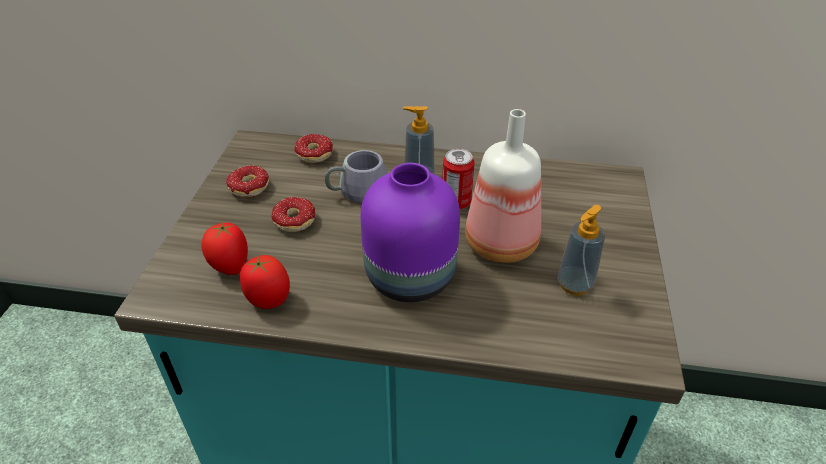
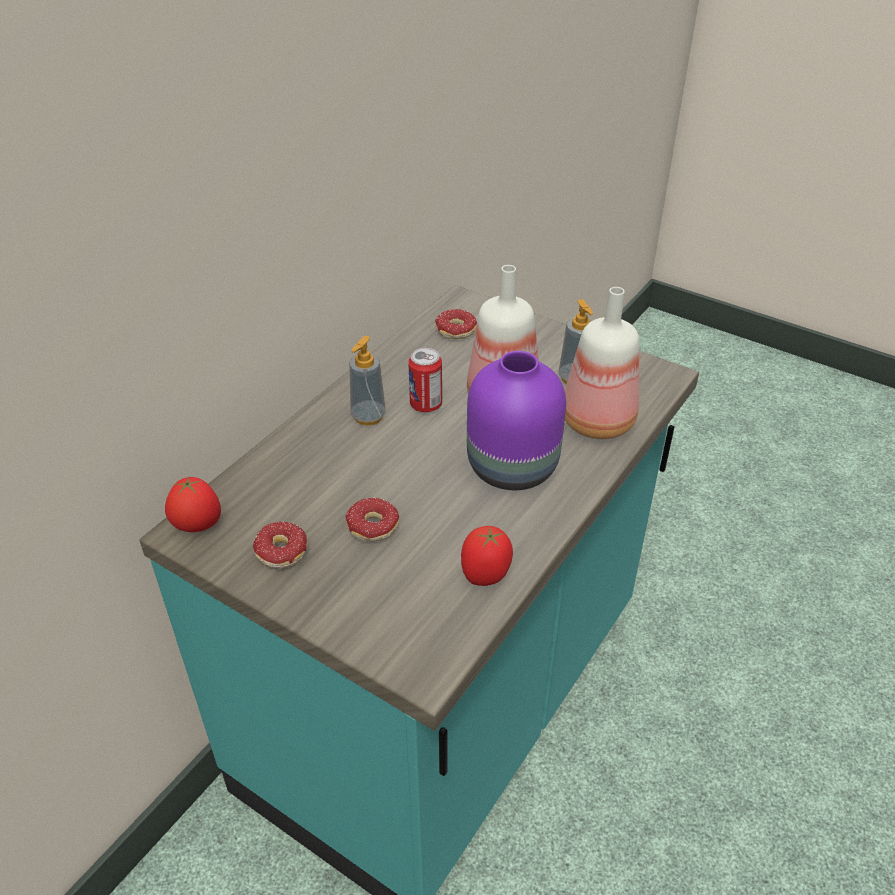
camera: 65 degrees left, 0 degrees up
tomato [201,221,248,275] -> tomato moved to [165,476,221,532]
donut [277,134,333,163] -> donut moved to [435,309,477,339]
grey mug [325,150,388,203] -> none
none -> bottle [565,287,639,439]

